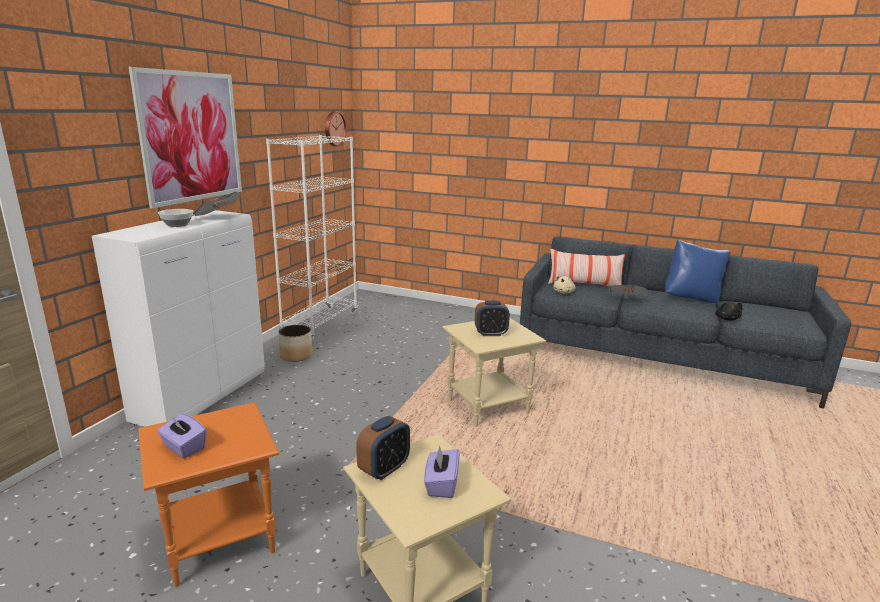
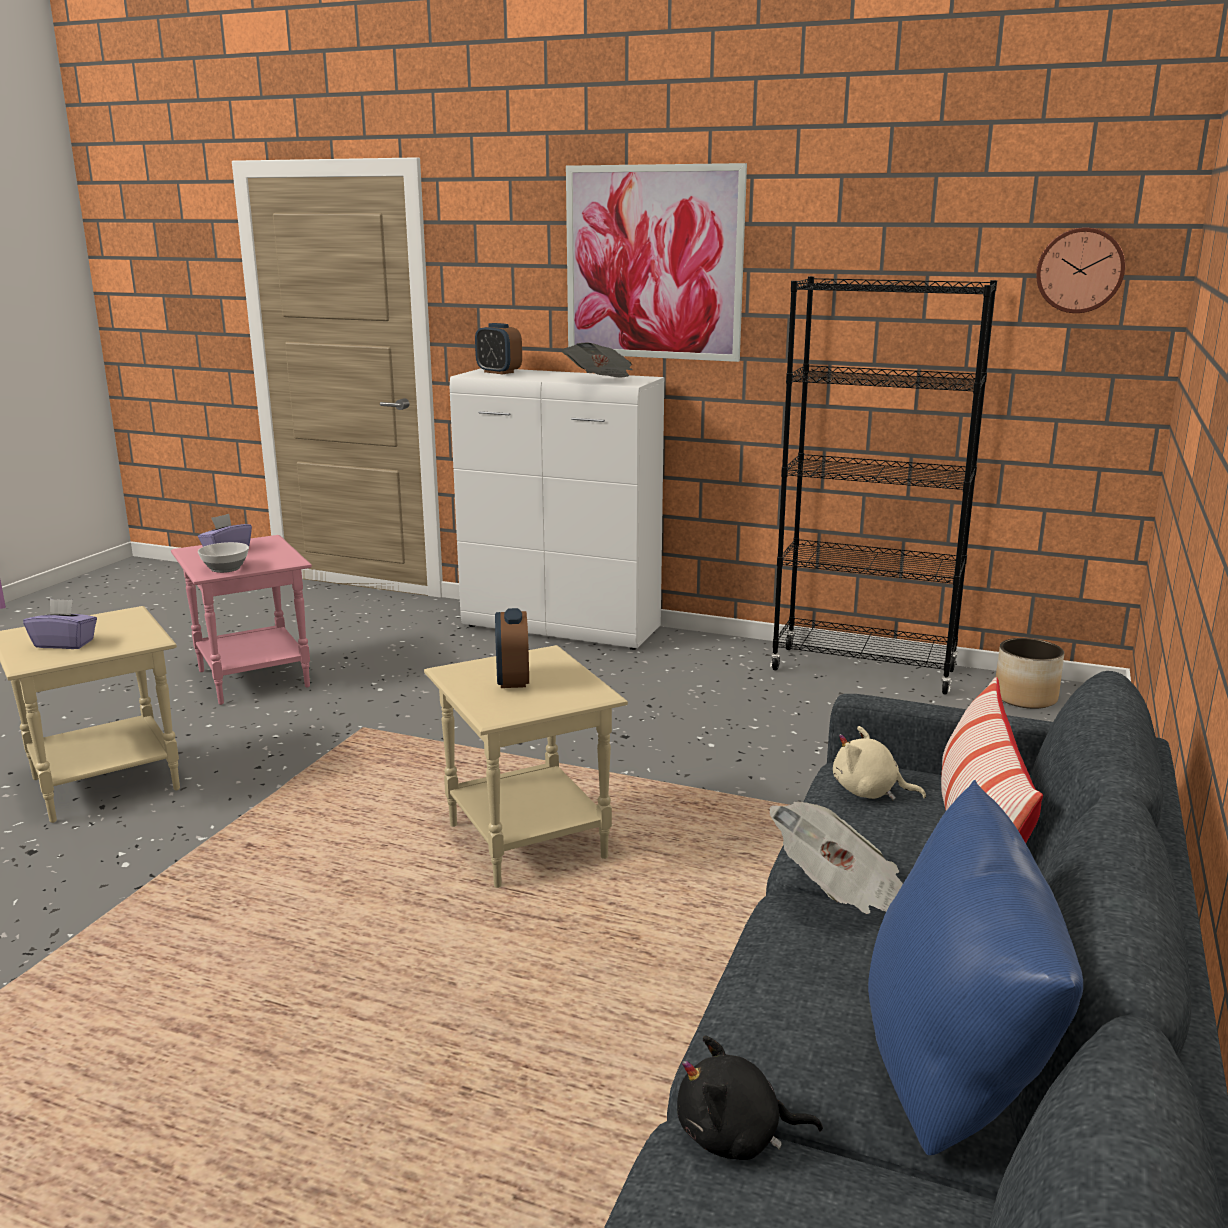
camera: 90 degrees right, 0 degrees up
orange side table [138,402,279,587] -> pink side table [171,535,312,705]
bowl [158,209,194,227] -> bowl moved to [198,542,249,573]
white bookcase [266,135,358,342] -> black bookcase [770,276,997,695]
planter [279,325,313,362] -> planter moved to [996,638,1064,709]
alarm clock [356,415,410,480] -> alarm clock moved to [475,323,522,374]

